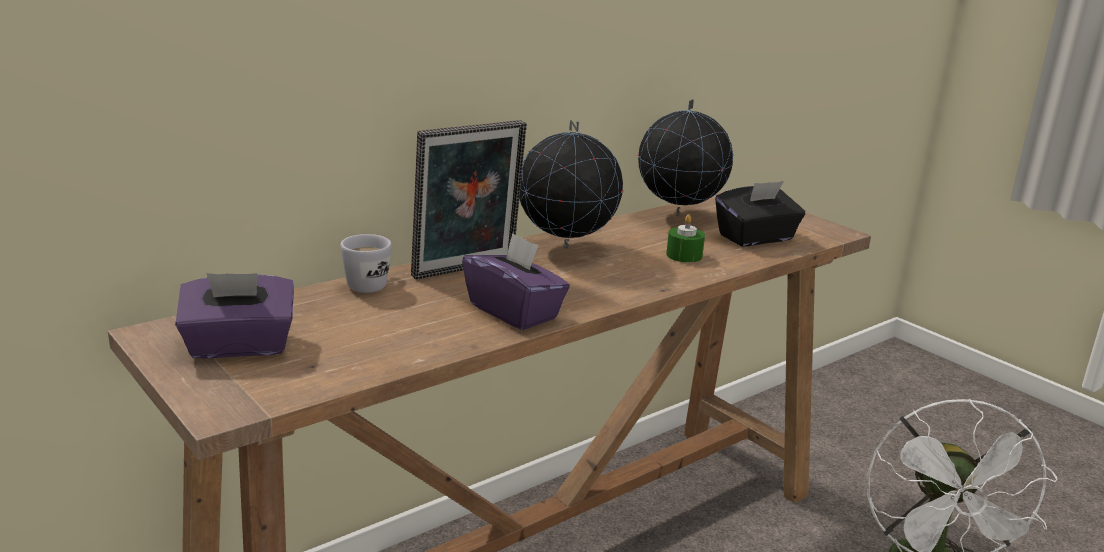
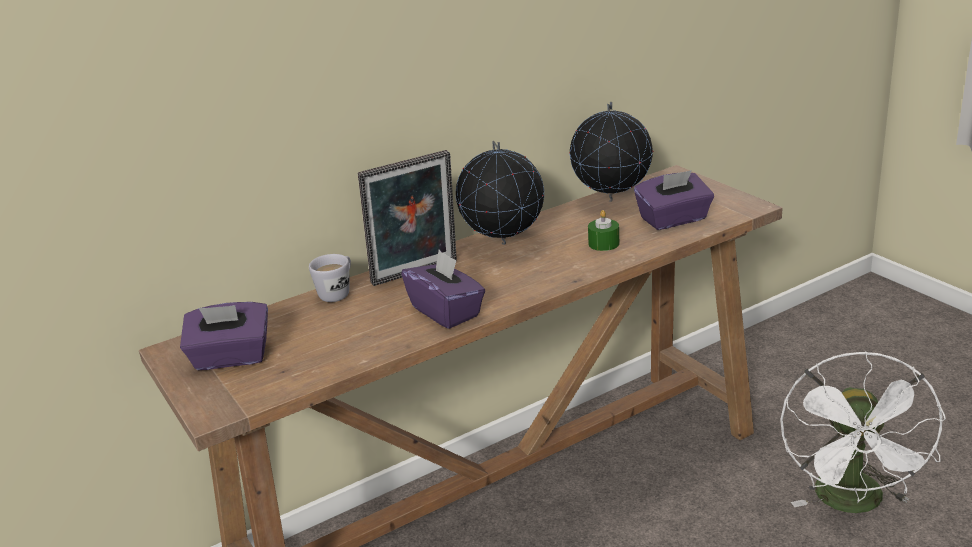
camera: 10 degrees right, 5 degrees up
black tissue box [715,181,805,247] -> purple tissue box [634,170,714,230]

